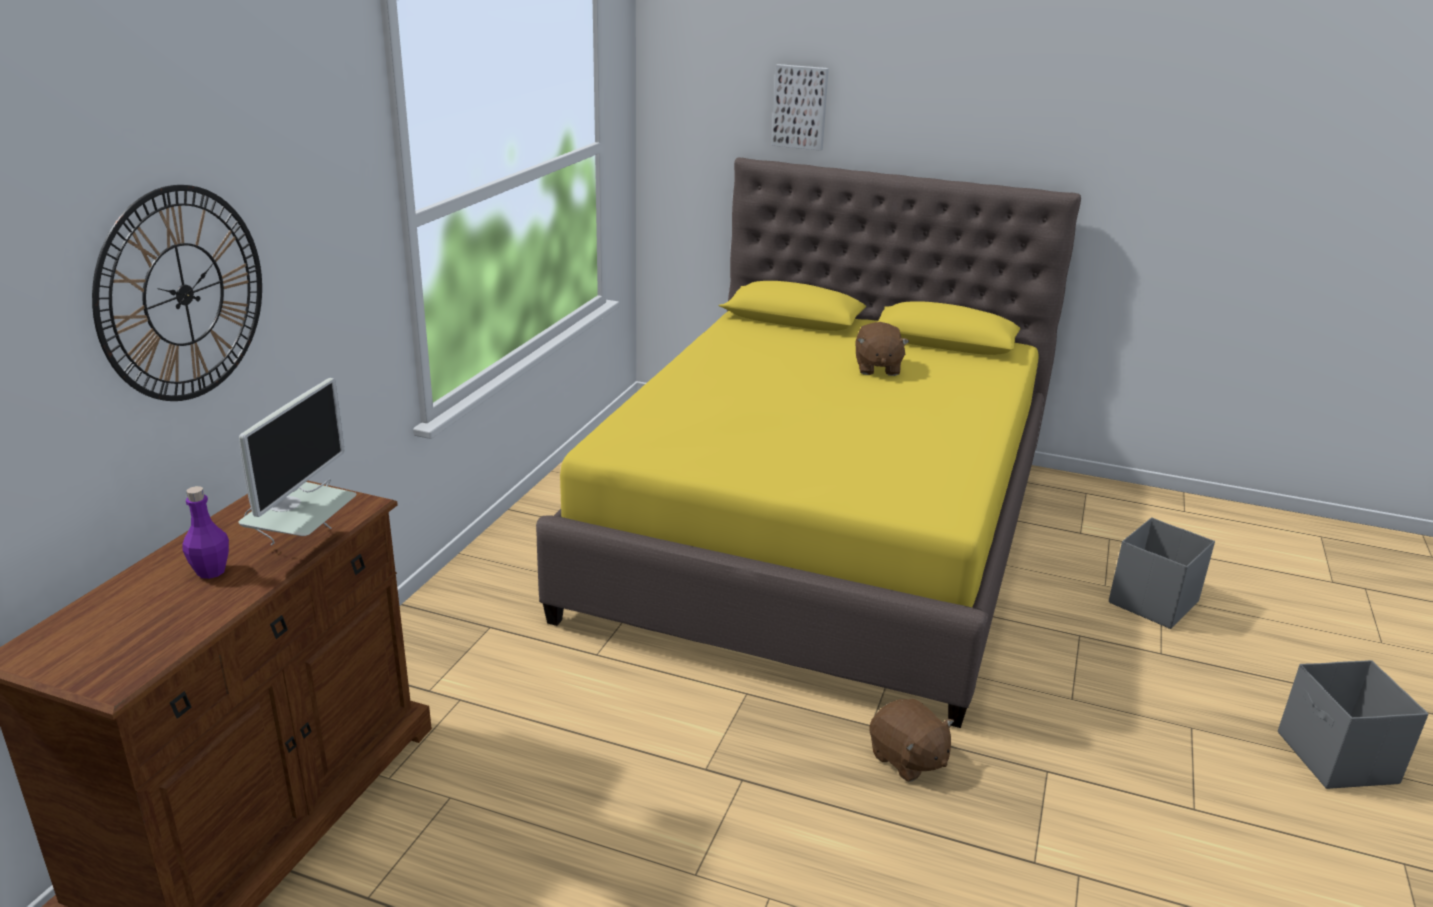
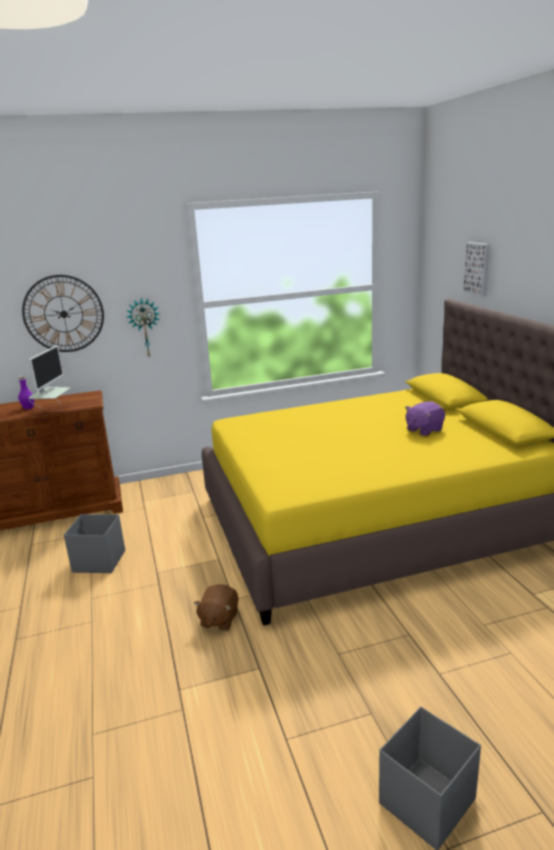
camera: 55 degrees right, 5 degrees down
monitor [239,378,356,546] -> monitor turned 60 degrees counterclockwise [28,345,70,410]
brown plush toy [856,322,909,376] -> purple plush toy [405,401,445,436]
grey storage box [1109,518,1215,629] -> grey storage box moved to [64,514,125,573]
none -> wall clock [126,298,160,357]

